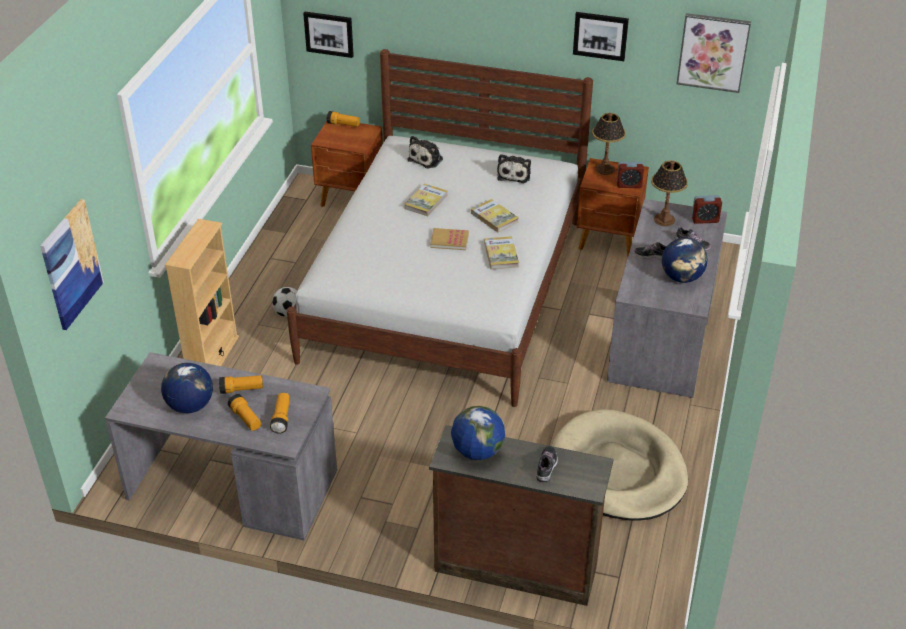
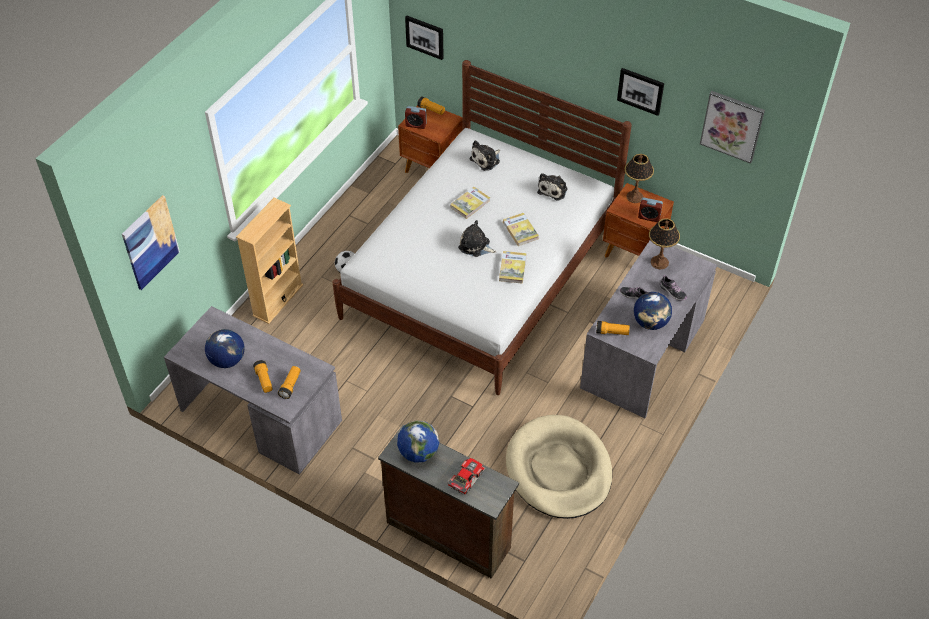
camera: 15 degrees right, 10 degrees up
flashlight [219,375,263,394] -> flashlight moved to [596,321,630,335]
book [430,228,469,250] -> plush toy [458,220,496,257]
shoe [536,445,558,482] -> toy car [448,458,485,494]
alarm clock [692,195,722,224] -> alarm clock moved to [405,106,427,129]

